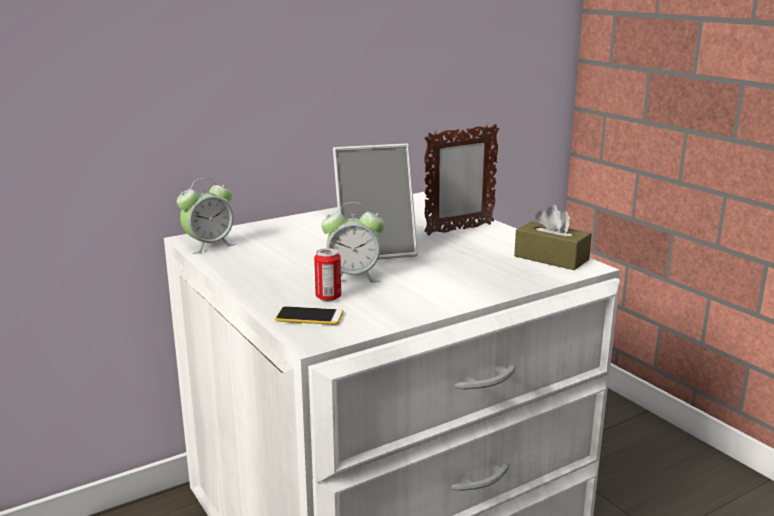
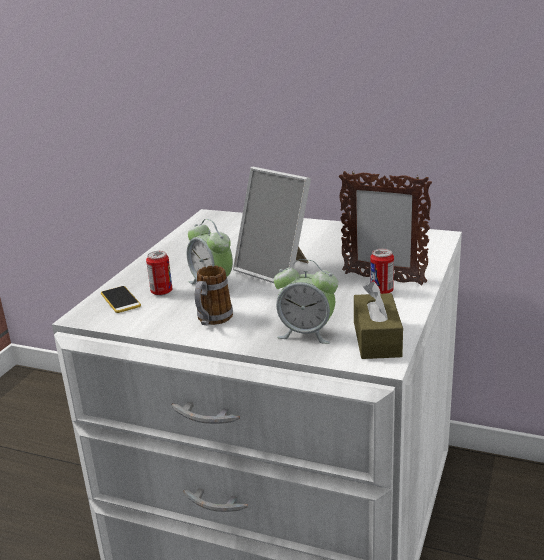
camera: 55 degrees right, 5 degrees up
alarm clock [177,178,236,254] -> alarm clock moved to [274,259,338,344]
none -> mug [195,266,233,325]
none -> can [370,249,394,294]

